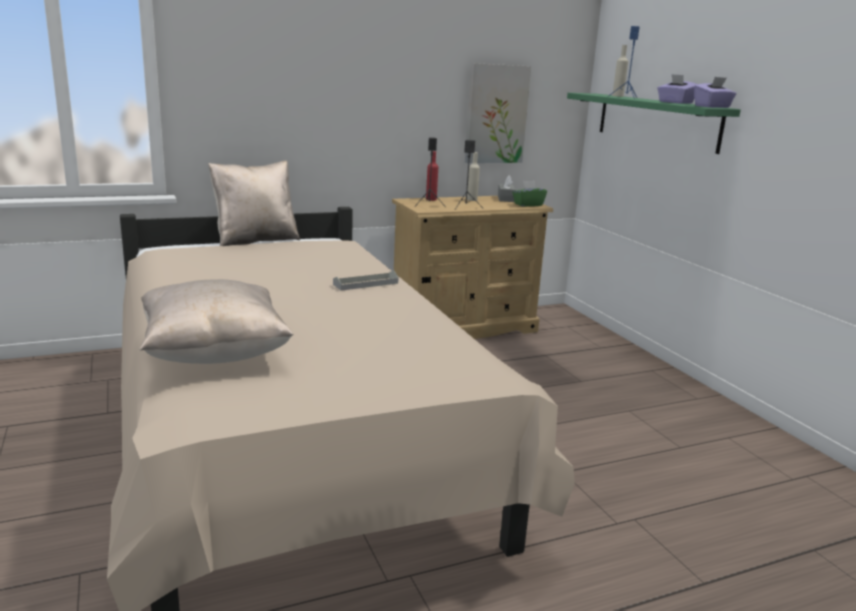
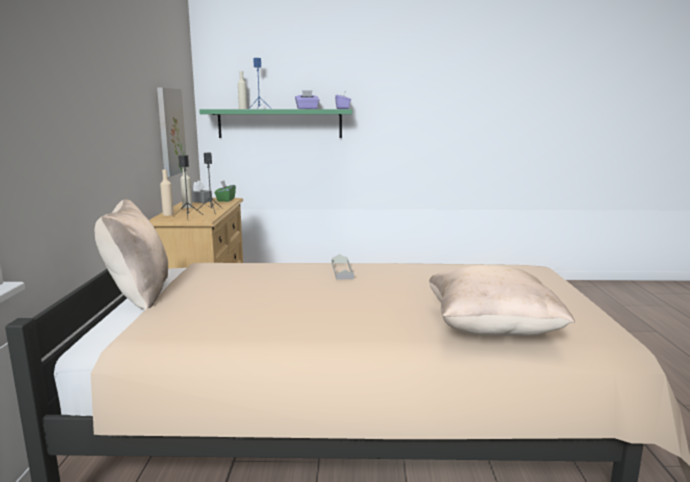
camera: 65 degrees left, 5 degrees down
red bottle [426,151,438,201] -> beige bottle [160,169,174,216]

